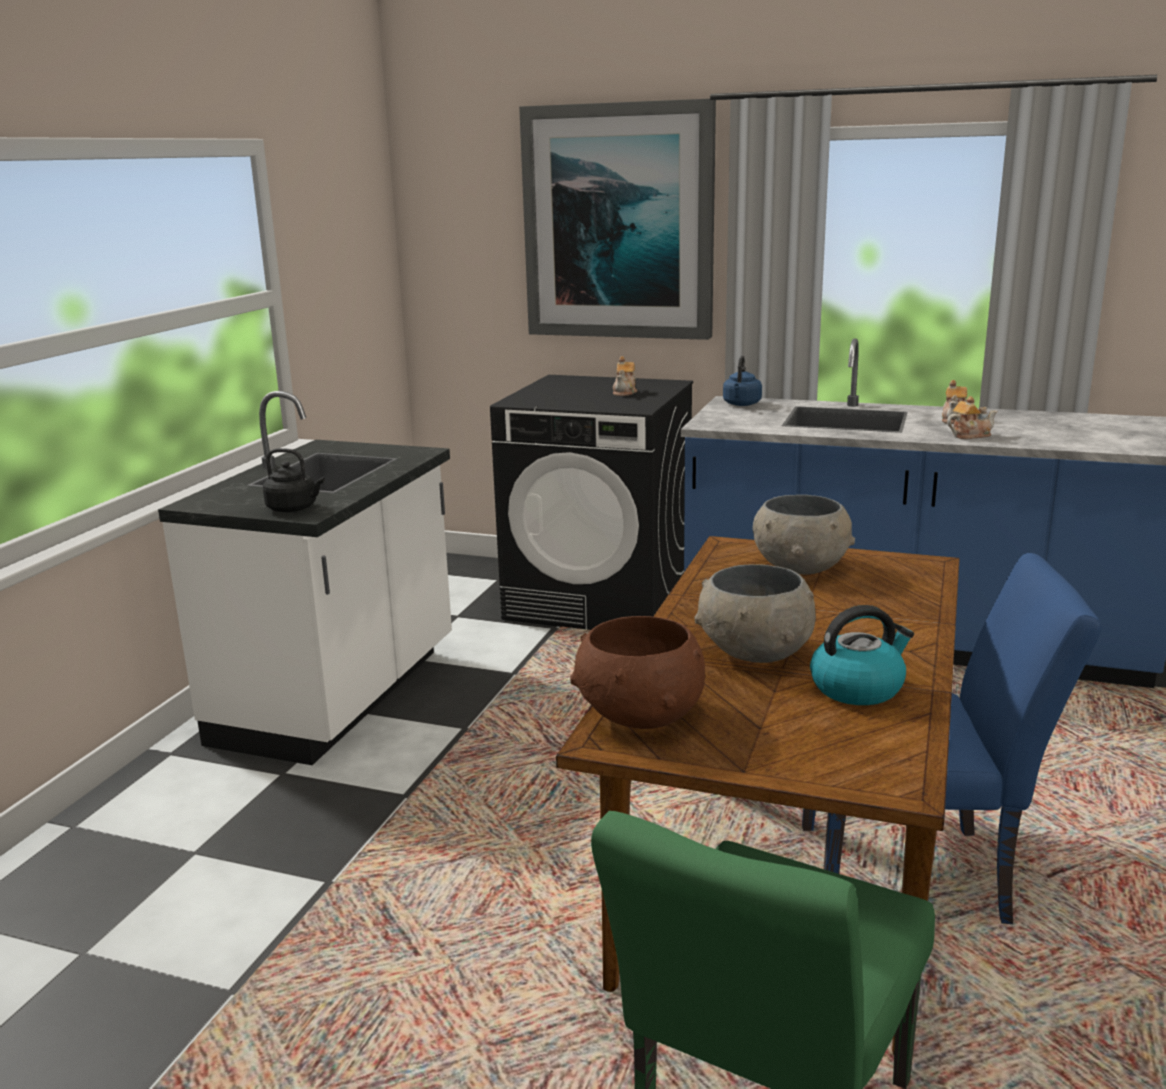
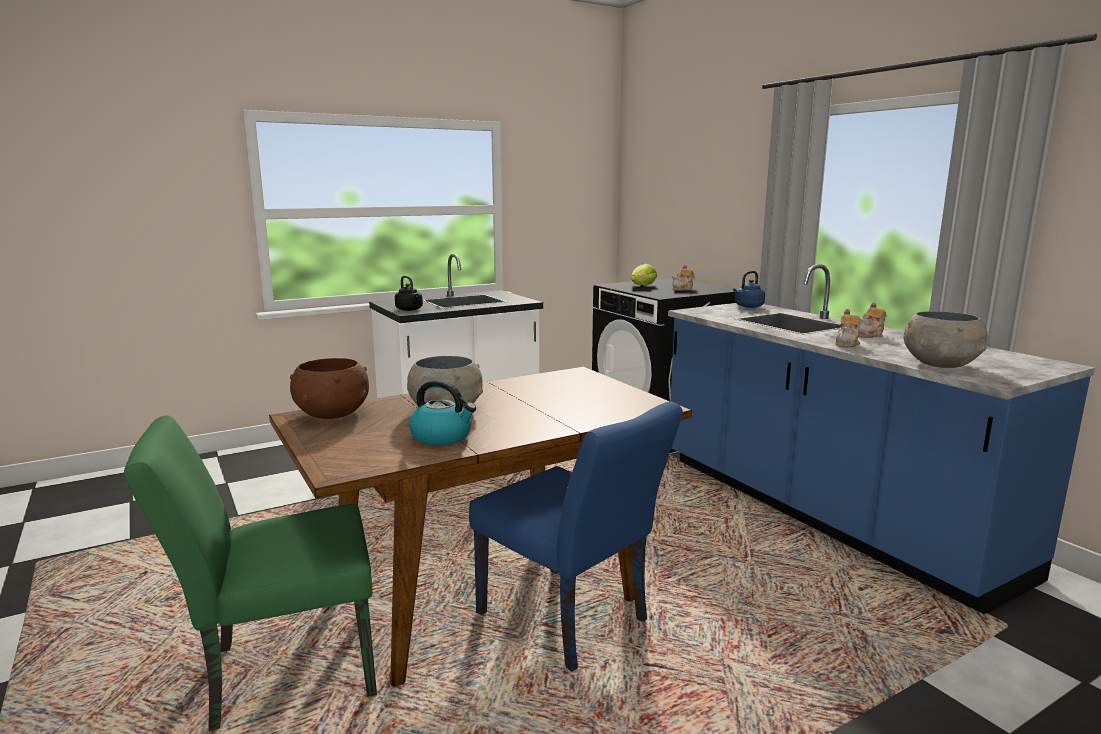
camera: 40 degrees right, 5 degrees down
picture [519,99,716,340] -> none
grey bowl [752,495,855,574] -> grey bowl moved to [903,311,988,368]
teapot [947,396,997,439] -> teapot turned 90 degrees clockwise [835,309,860,347]
none -> lettuce [631,264,657,285]

